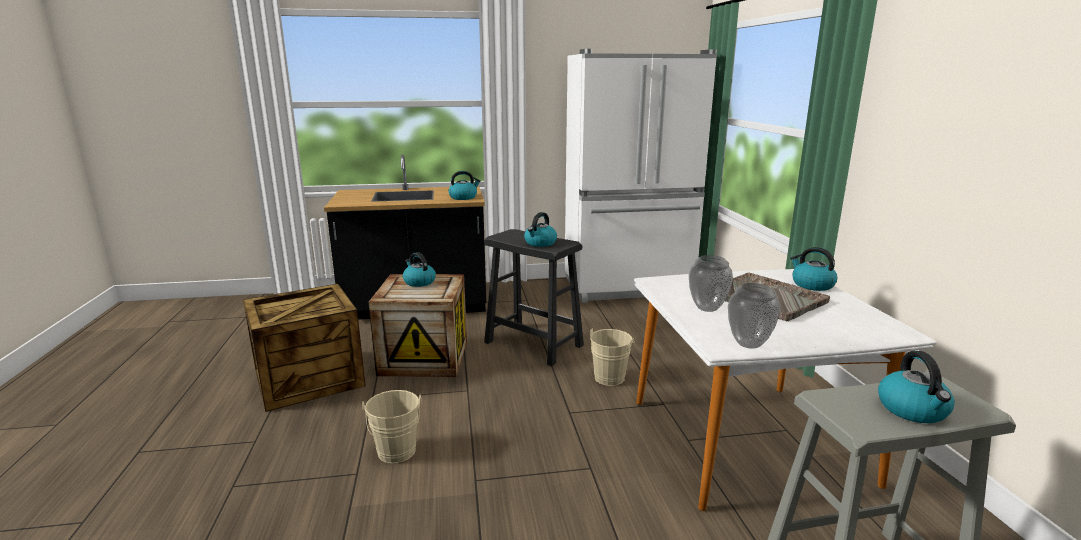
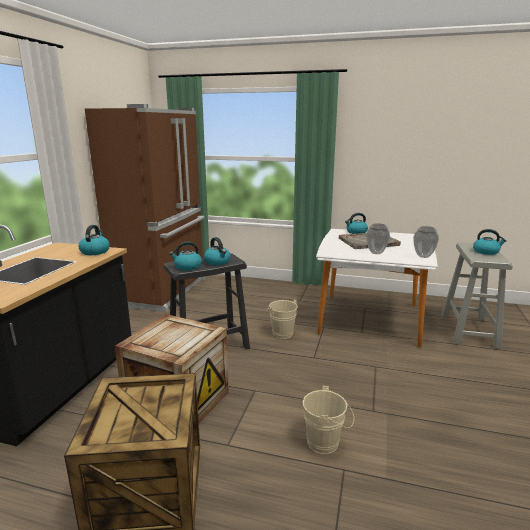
camera: 65 degrees left, 0 degrees up
kettle [403,252,436,287] -> kettle moved to [169,241,202,270]
white fridge [565,49,717,303] -> brown fridge [85,104,205,312]

